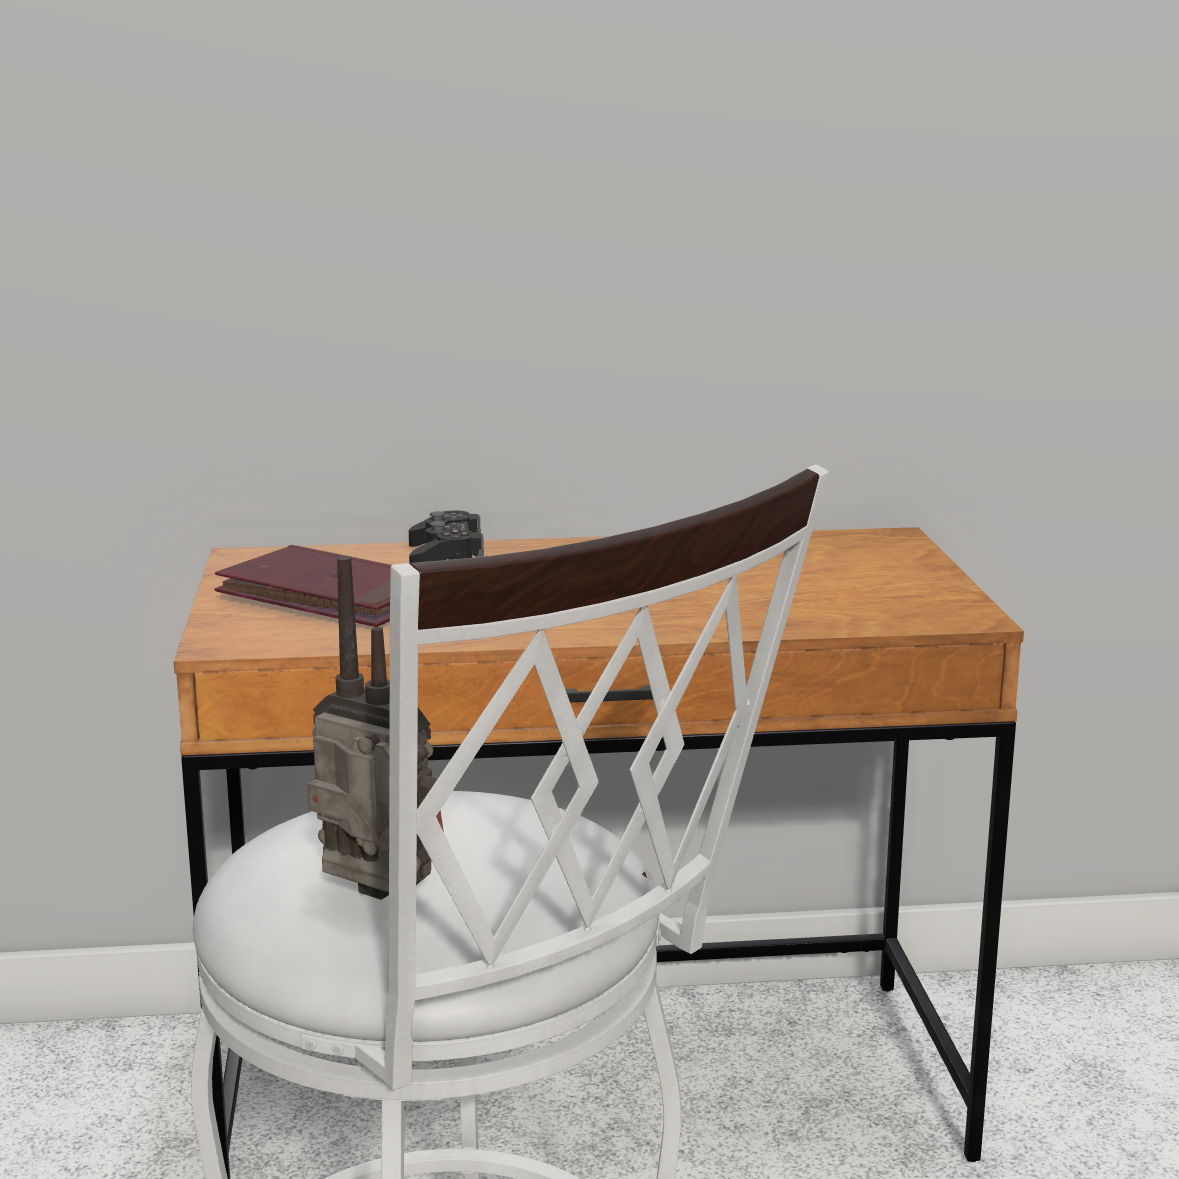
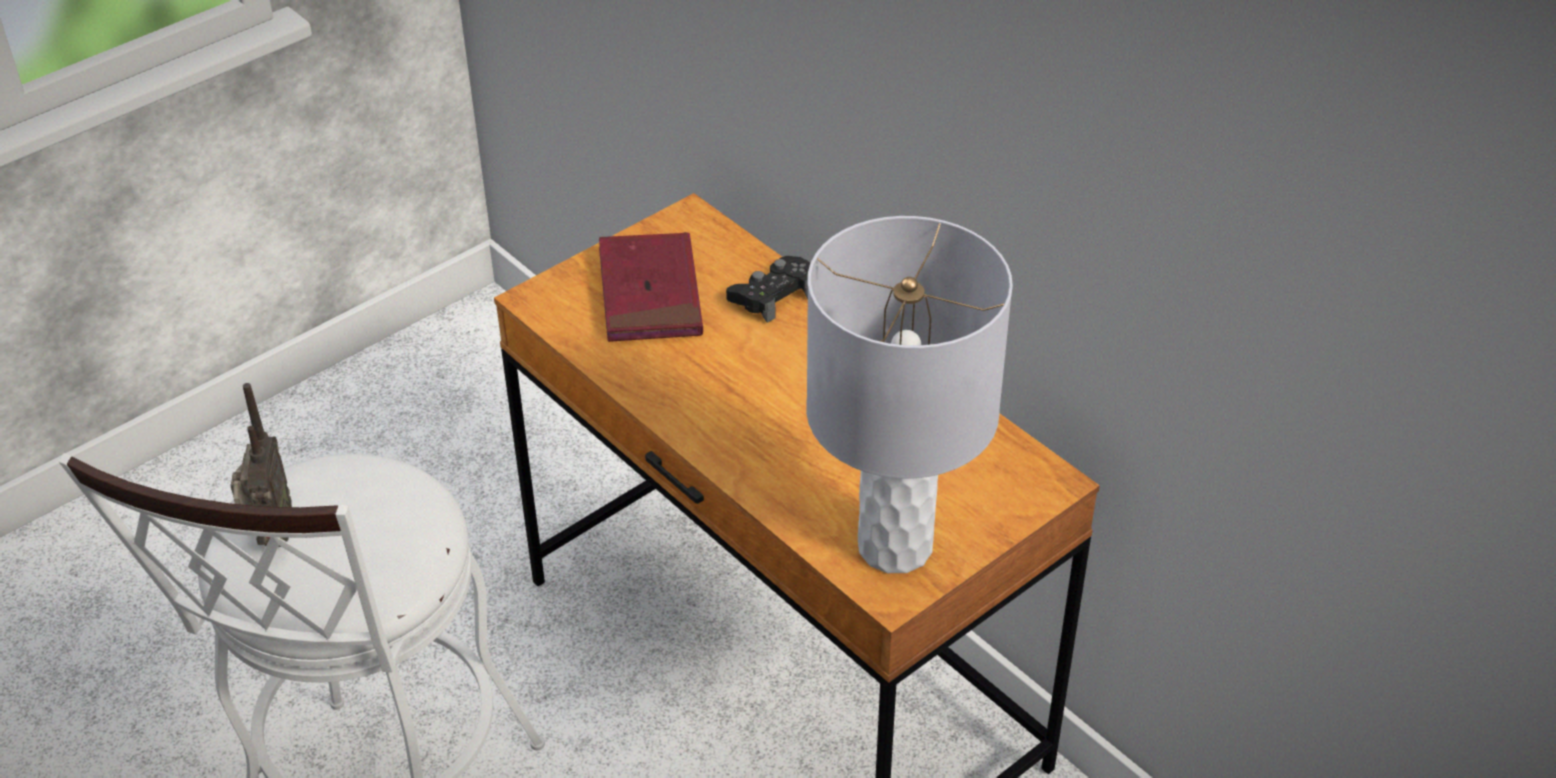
camera: 55 degrees right, 25 degrees up
none -> grey table lamp [806,216,1013,573]

